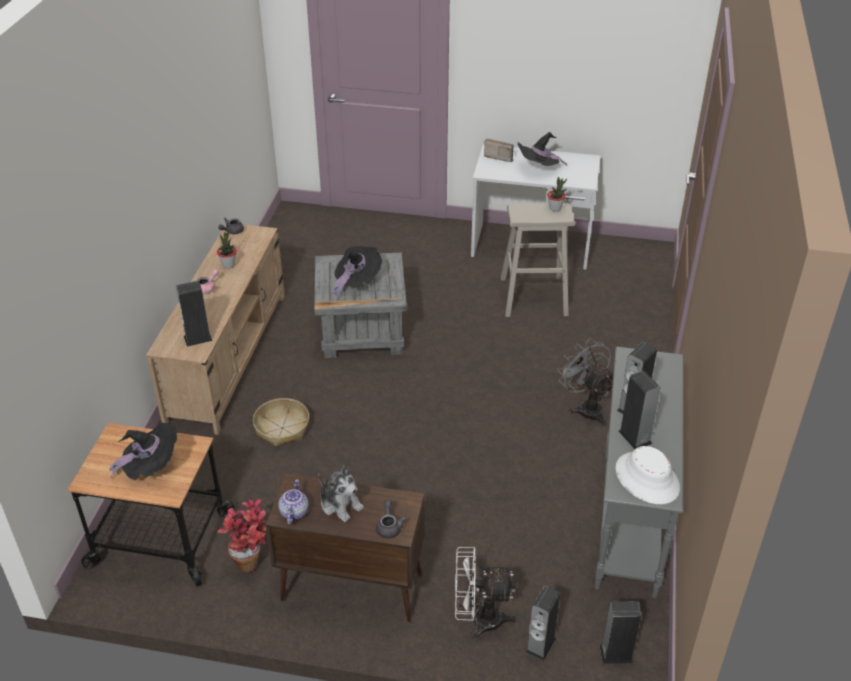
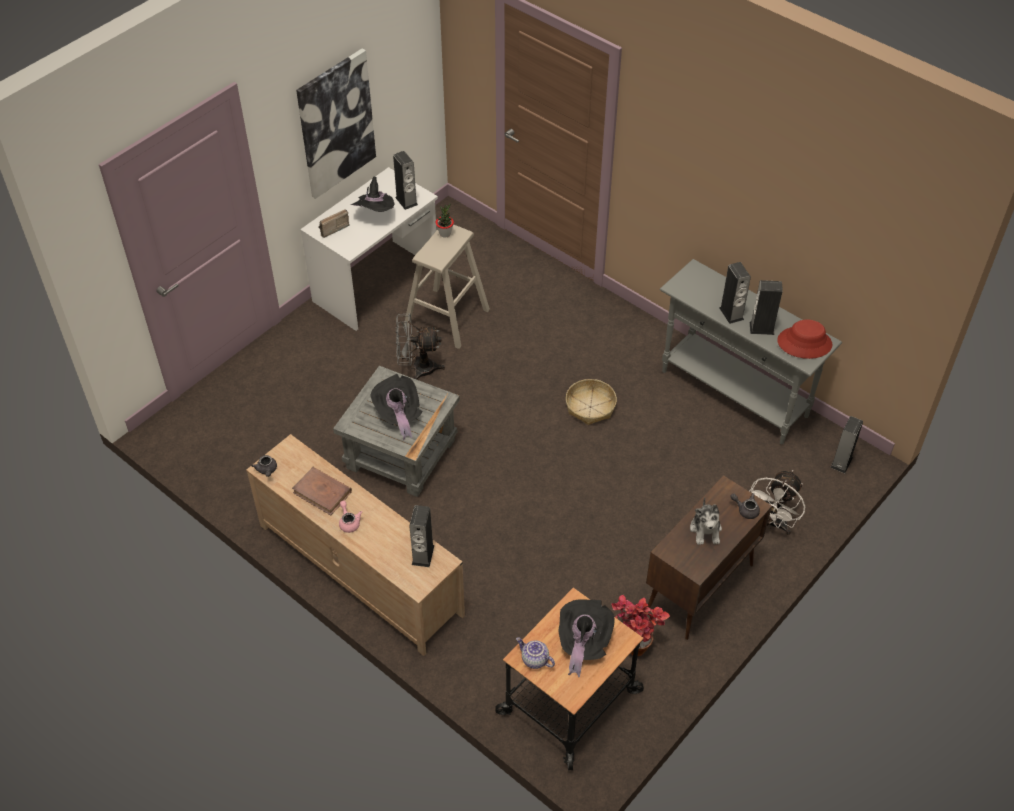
camera: 60 degrees left, 10 degrees up
potted plant [217,229,237,268] -> brown book [292,467,352,515]
basket [253,398,309,447] -> basket moved to [566,379,617,425]
teapot [278,479,309,525] -> teapot moved to [516,637,555,669]
plush toy [318,466,364,522] -> plush toy turned 105 degrees clockwise [690,497,722,545]
speaker [525,586,560,661] -> speaker moved to [393,151,418,210]
grey fan [557,338,613,426] -> grey fan moved to [396,313,445,380]
white hat [616,446,680,504] -> red hat [777,319,832,359]
none -> picture [296,49,376,199]

